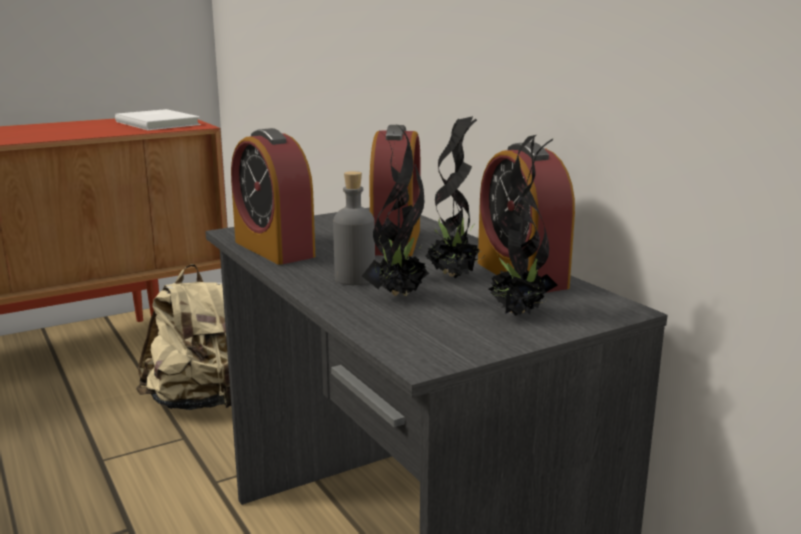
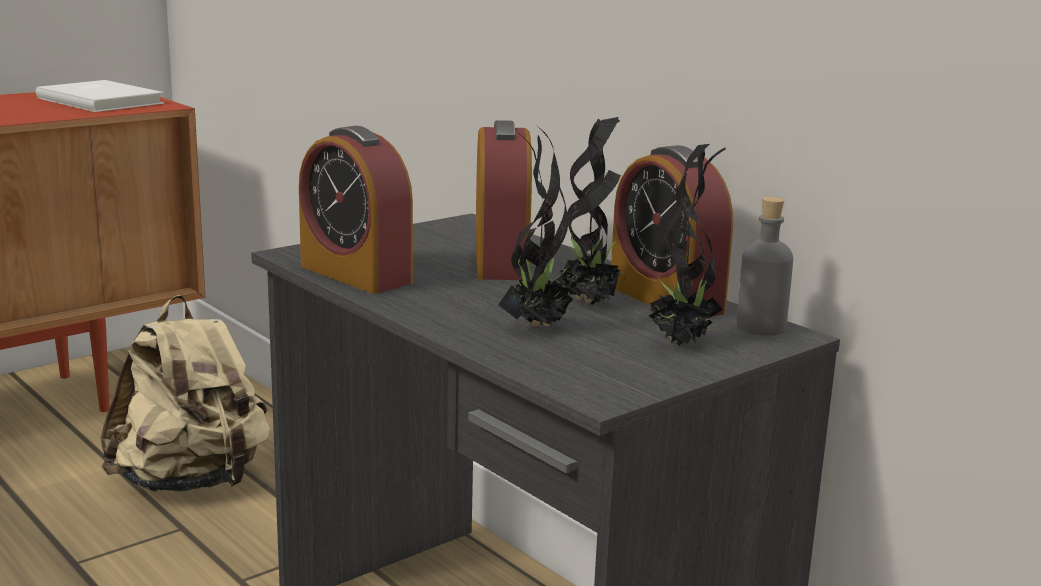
camera: 10 degrees left, 0 degrees up
grey bottle [333,171,375,285] -> grey bottle moved to [736,197,793,335]

